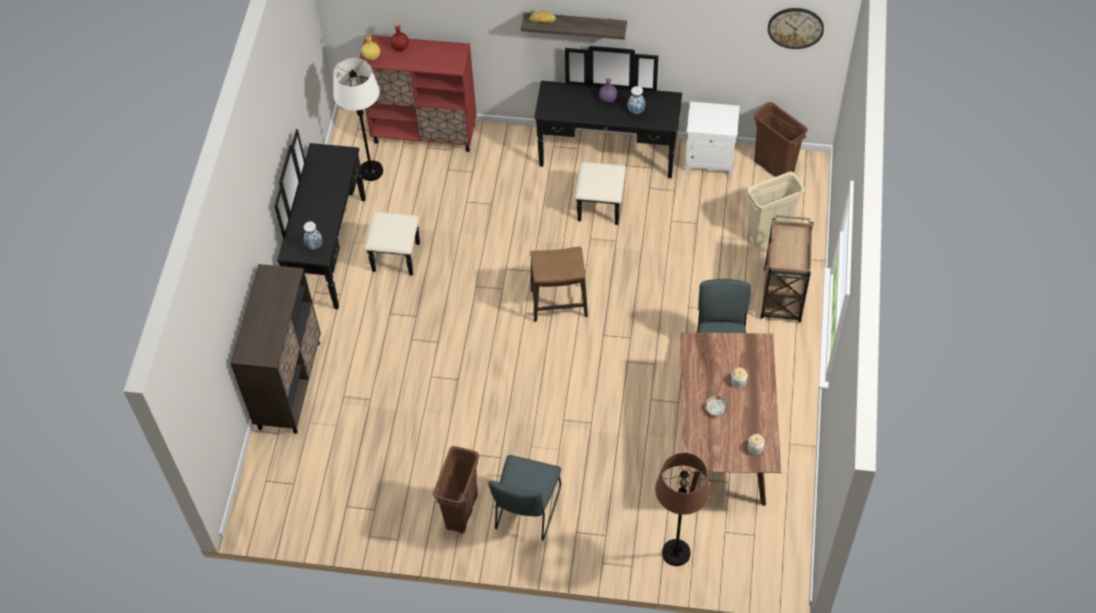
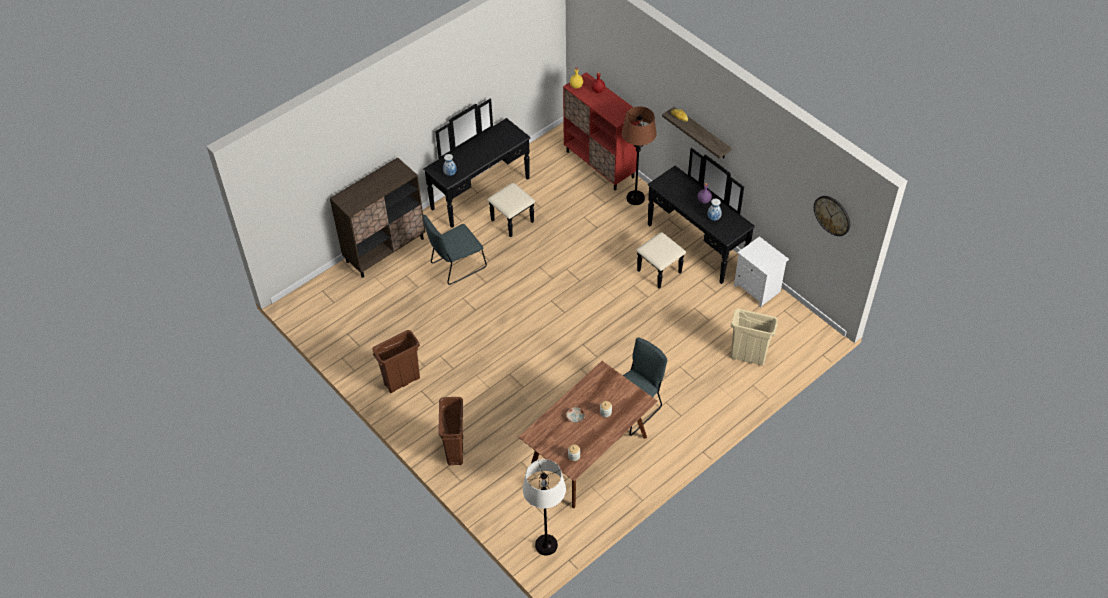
camera: 40 degrees right, 5 degrees down
white floor lamp [333,58,383,181] -> white floor lamp moved to [523,459,566,556]
grey chair [488,455,561,541] -> grey chair moved to [423,215,487,285]
stool [530,247,588,322] -> none
brown floor lamp [655,453,710,566] -> brown floor lamp moved to [622,106,657,205]
brown trash can [754,102,808,177] -> brown trash can moved to [438,397,463,466]
brown cart [760,215,814,322] -> none

